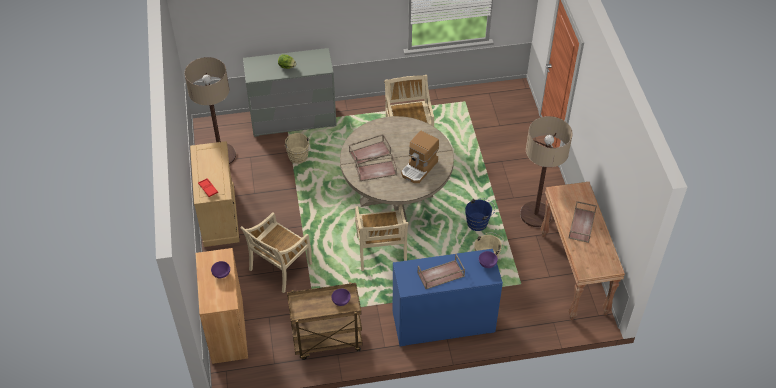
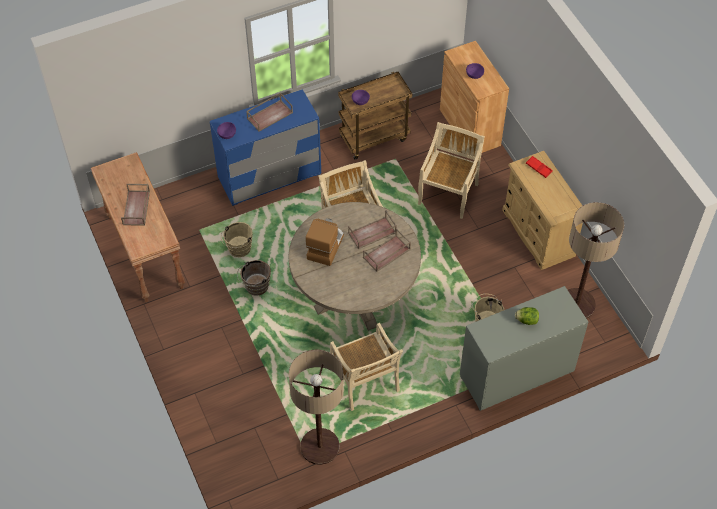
camera: 165 degrees right, 5 degrees up
blue bucket [465,198,495,231] -> brown bucket [237,260,271,296]
floor lamp [520,116,573,227] -> floor lamp moved to [289,350,344,465]

